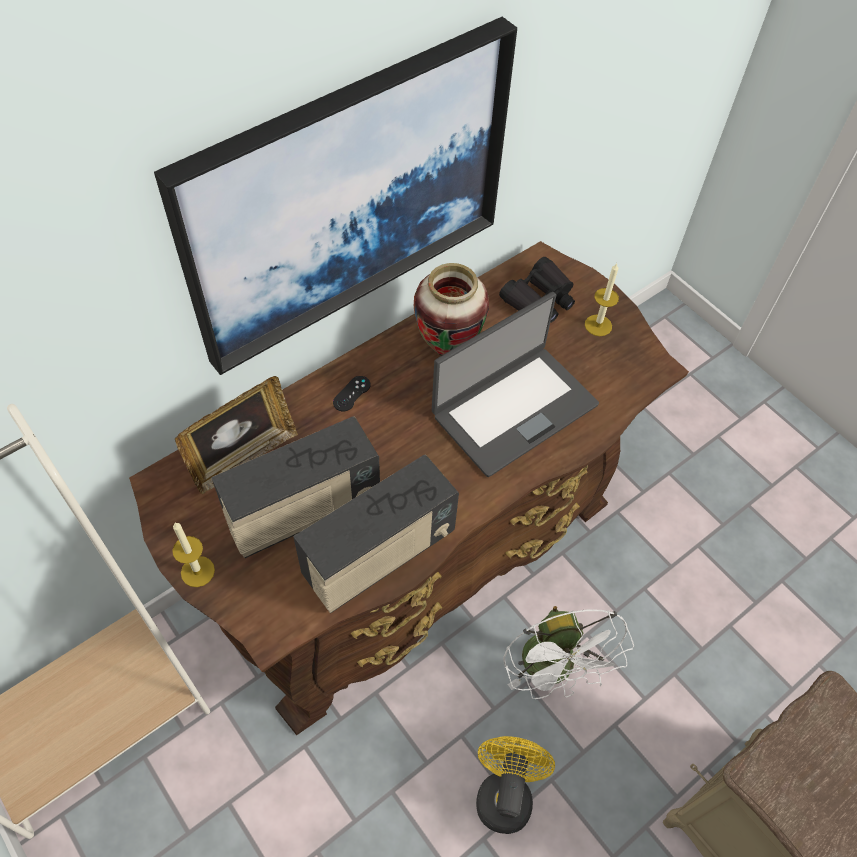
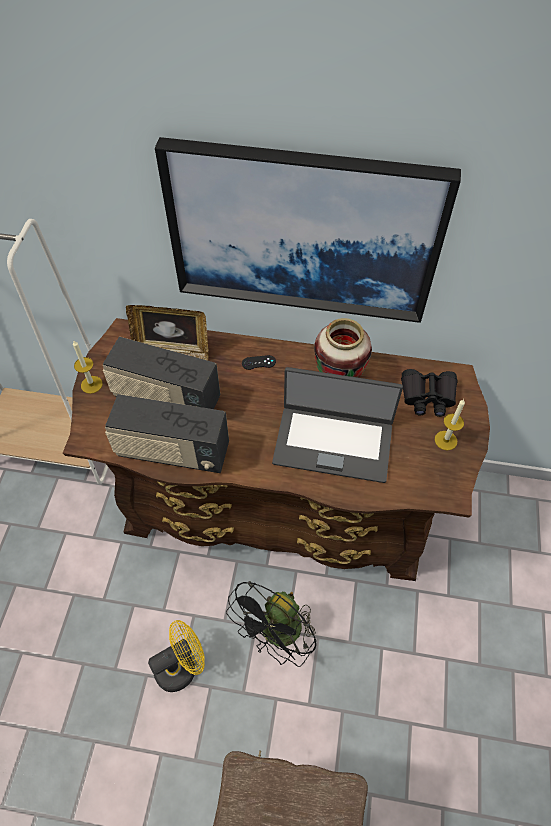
camera: 50 degrees right, 0 degrees up
white fan [503,606,634,699] -> black fan [226,581,316,667]

